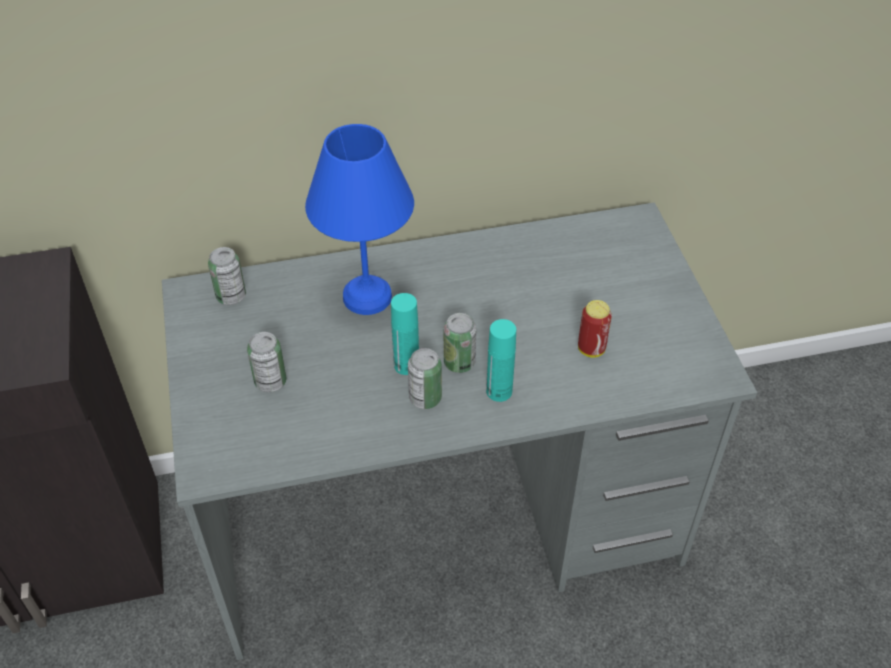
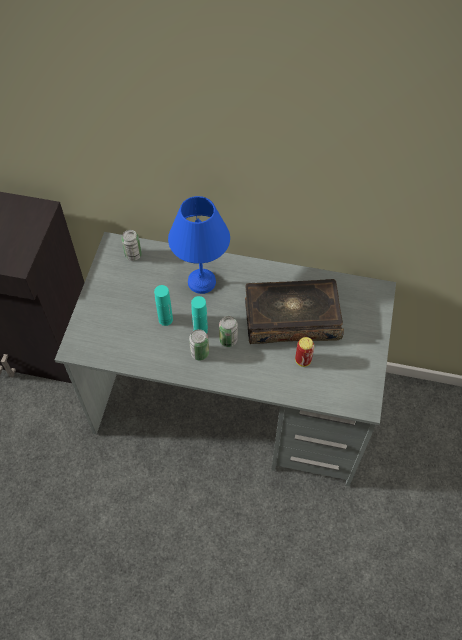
camera: 25 degrees right, 10 degrees up
can [247,332,286,392] -> none
turquoise bottle [486,319,516,402] -> turquoise bottle moved to [154,285,173,326]
none -> book [245,279,344,344]

